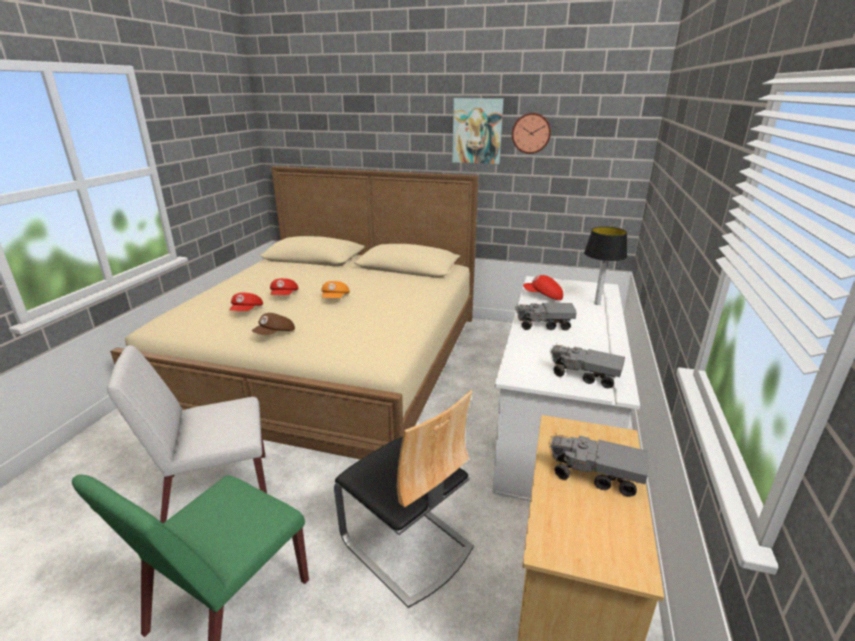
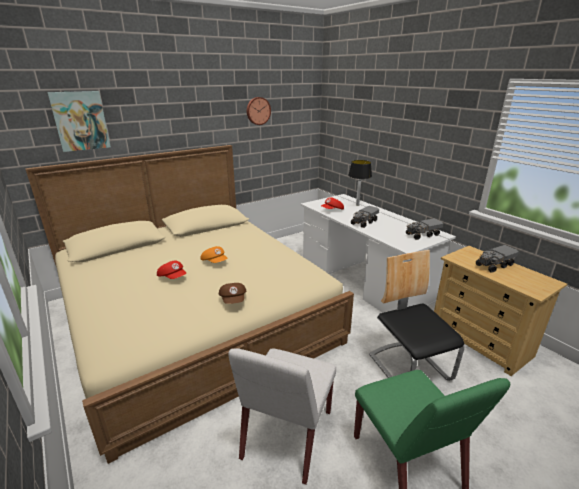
camera: 50 degrees left, 0 degrees up
red cap [229,292,263,311] -> none
chair [334,390,474,608] -> chair turned 105 degrees counterclockwise [369,250,464,381]
picture [452,98,504,164] -> picture moved to [47,91,111,152]

